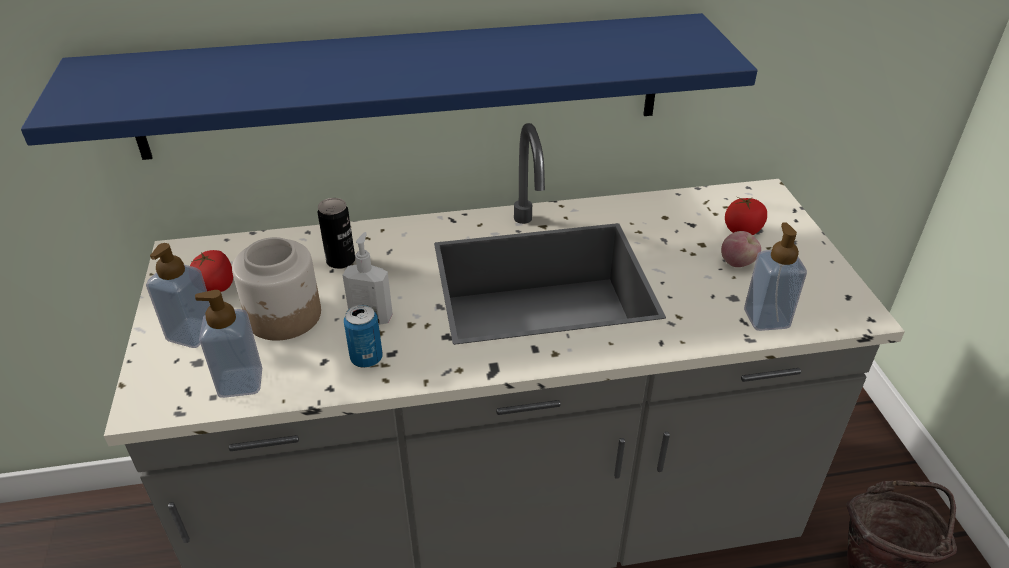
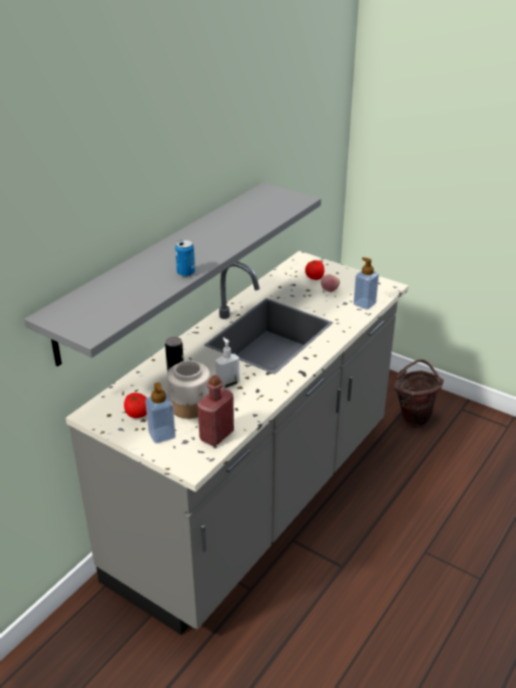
camera: 45 degrees left, 5 degrees down
blue shelf [21,13,758,160] -> grey shelf [24,183,321,367]
soap dispenser [195,290,262,398] -> red bottle [197,375,234,446]
can [344,305,382,368] -> can moved to [175,240,195,277]

